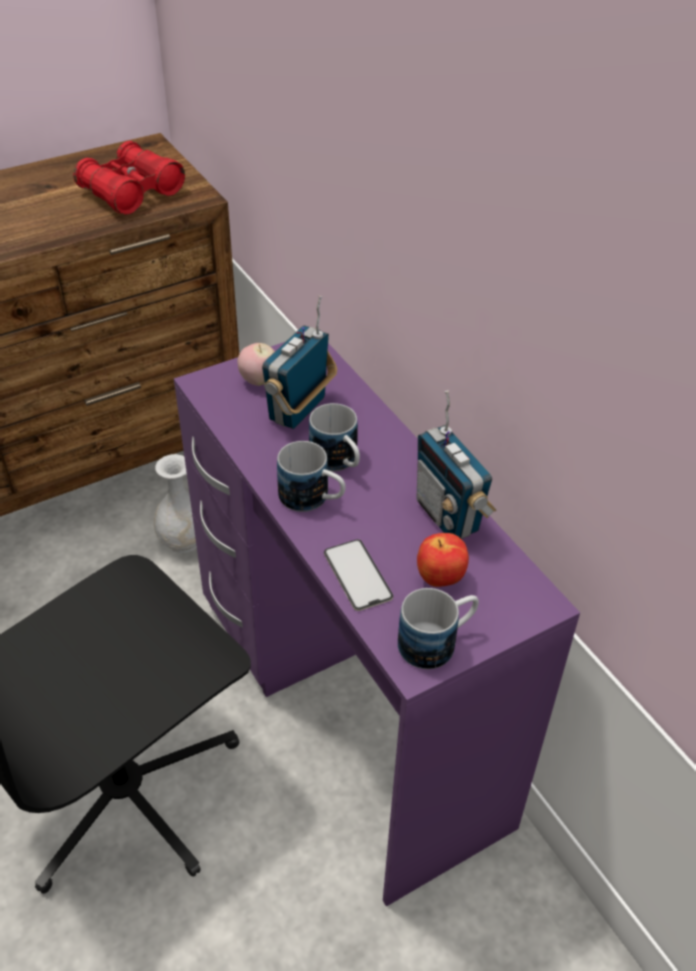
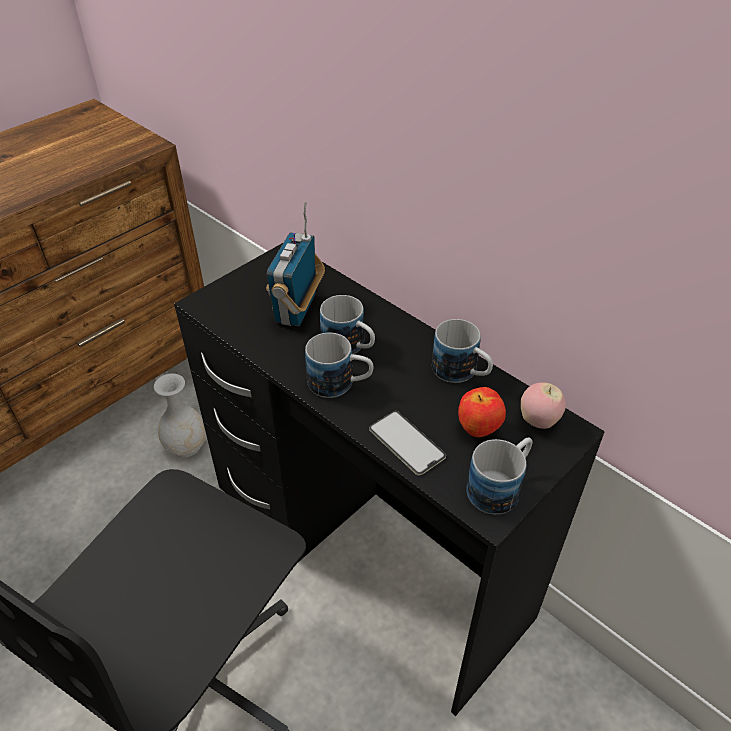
camera: 15 degrees left, 0 degrees up
red binoculars [73,141,185,215] -> none
purple desk [174,342,580,907] -> black desk [174,242,605,716]
apple [238,343,275,386] -> apple moved to [521,382,566,429]
radio [416,391,496,539] -> mug [432,319,493,383]

